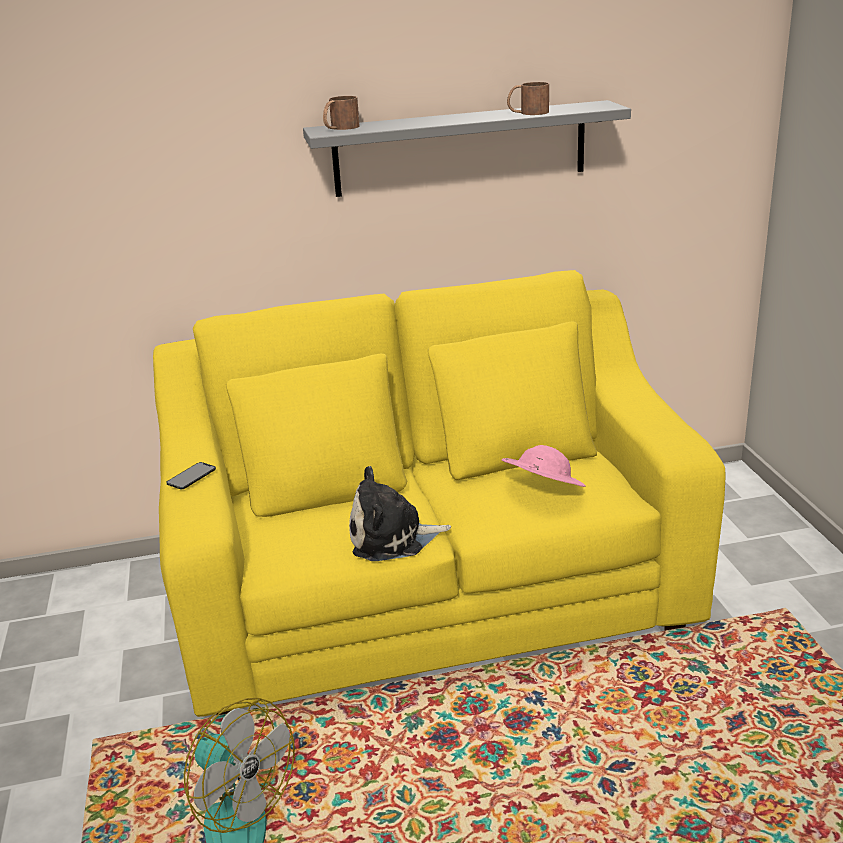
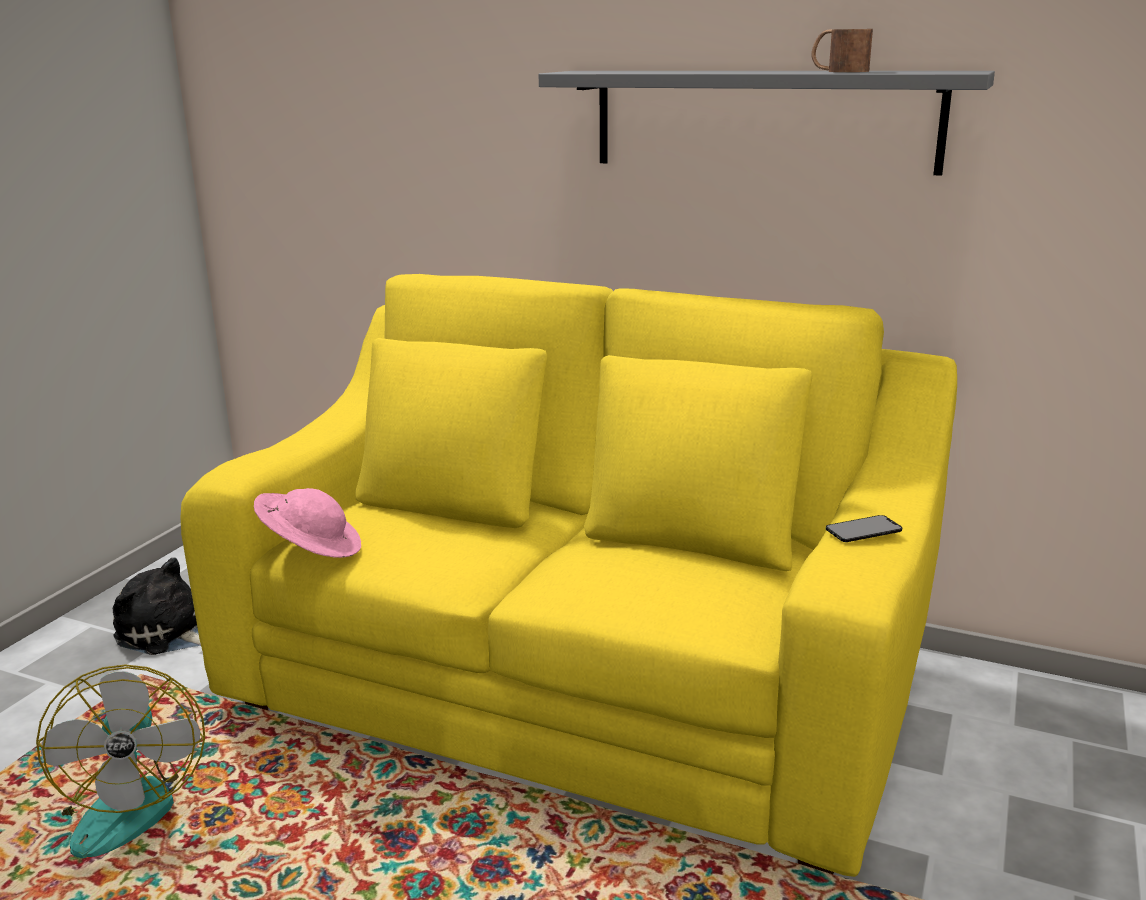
camera: 35 degrees right, 5 degrees down
phone [166,462,216,489] -> phone moved to [826,515,902,542]
brown mug [323,96,360,130] -> none
plush toy [349,466,451,561] -> plush toy moved to [113,557,201,655]
pink hat [502,445,586,487] -> pink hat moved to [254,488,361,558]

